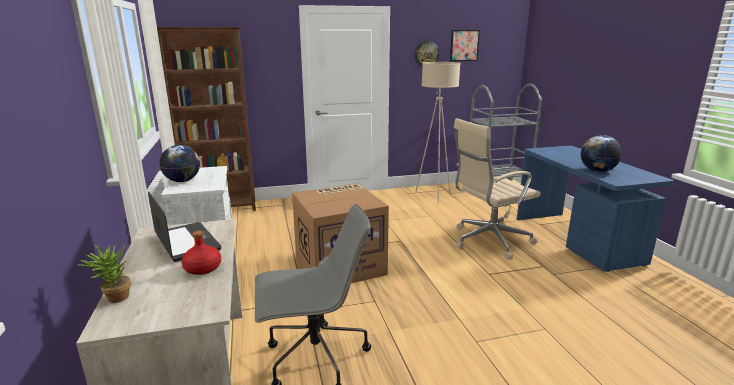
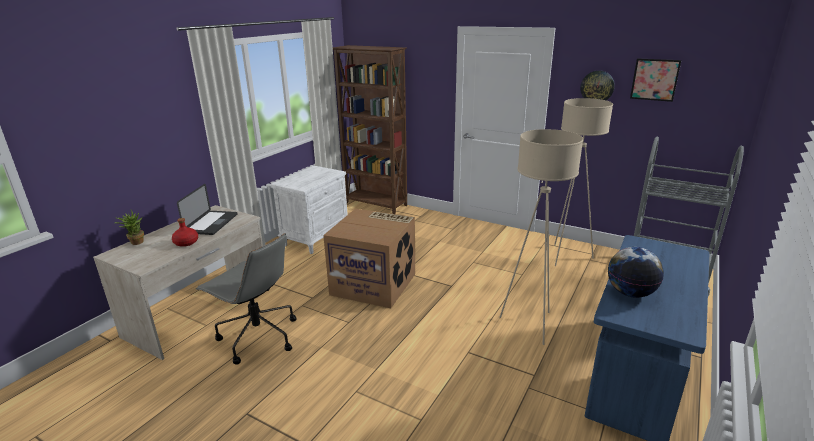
camera: 45 degrees right, 5 degrees up
globe [160,145,200,182] -> none
beige office chair [454,118,541,260] -> beige floor lamp [500,129,583,345]

